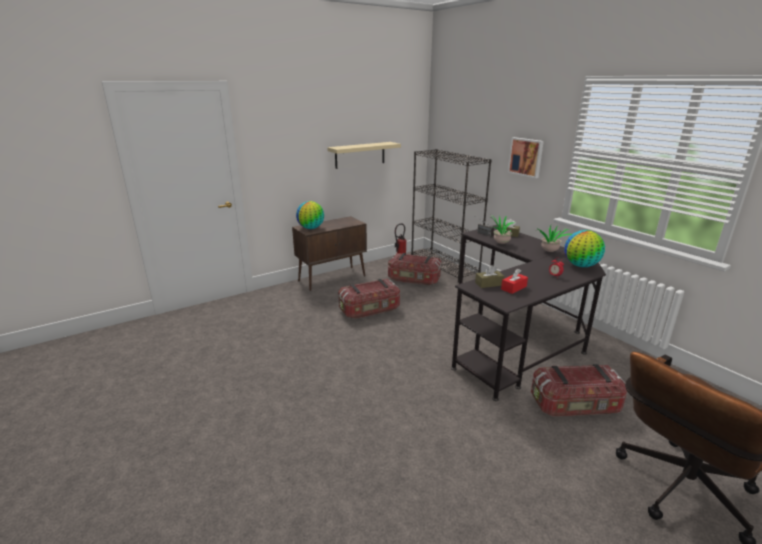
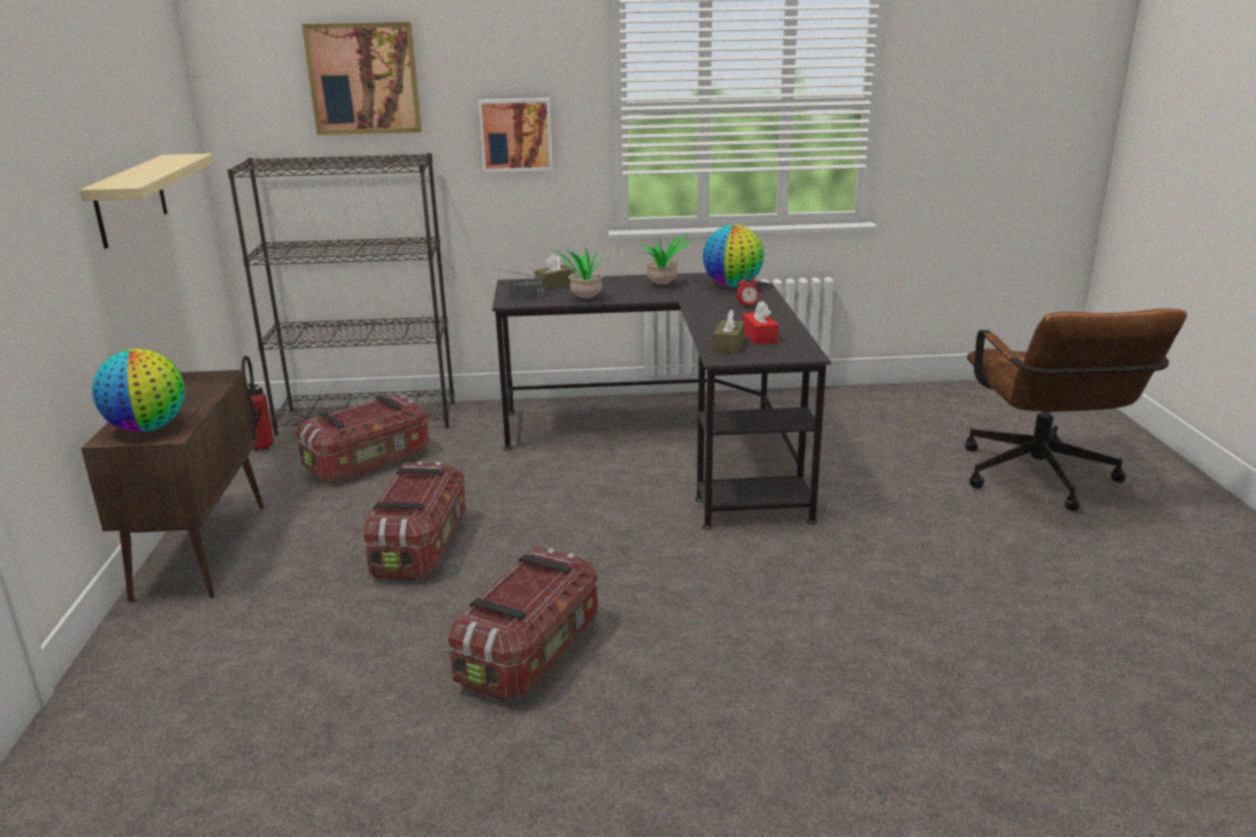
camera: 60 degrees left, 0 degrees up
storage box [531,364,627,417] -> storage box moved to [448,547,598,700]
none -> picture [302,22,422,135]

